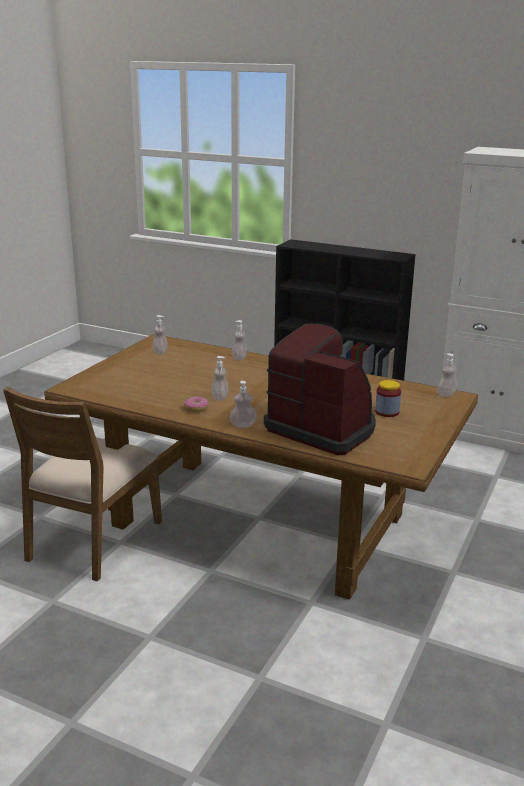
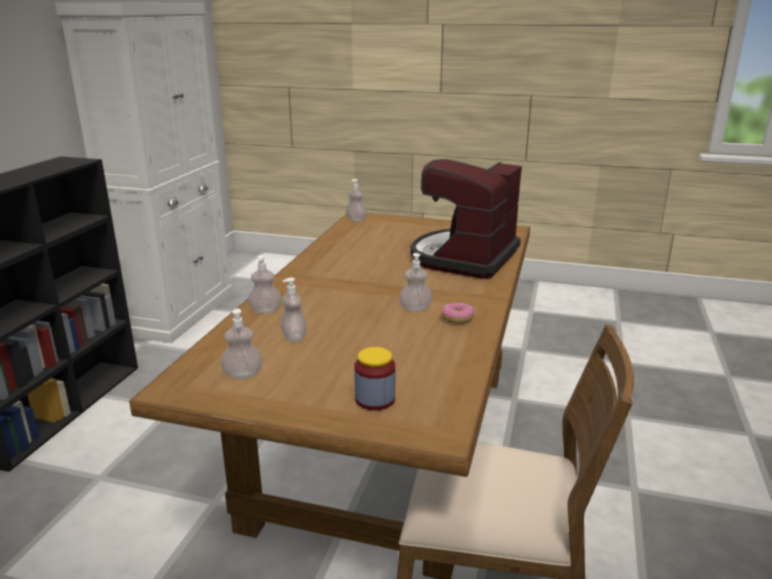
camera: 100 degrees left, 0 degrees up
soap dispenser [230,381,257,428] -> soap dispenser moved to [281,277,307,342]
jar [375,380,401,417] -> jar moved to [354,347,395,410]

